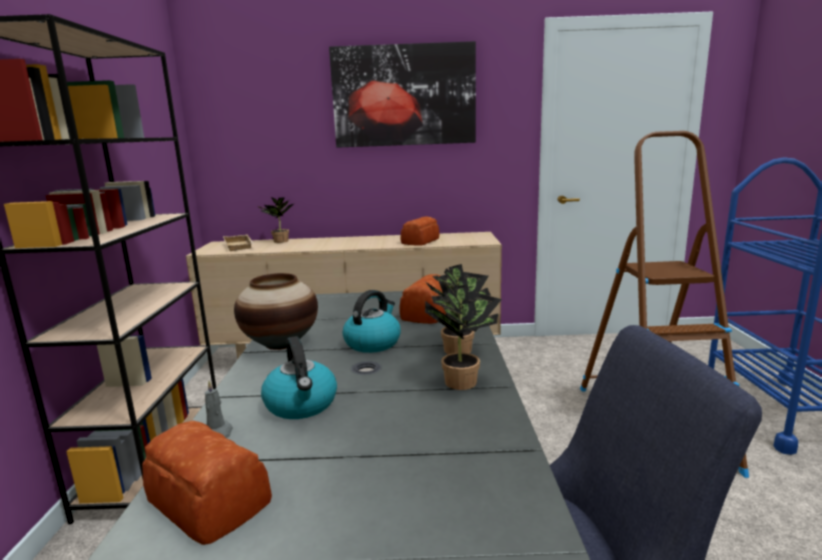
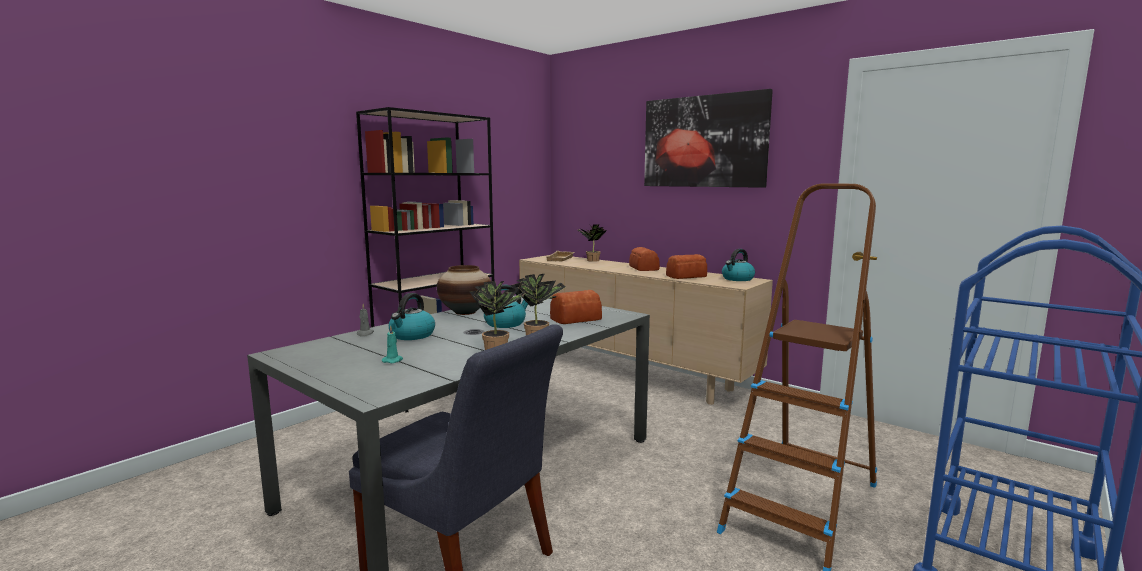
camera: 40 degrees right, 5 degrees down
bread [142,421,272,545] -> bread moved to [629,247,660,271]
none -> turquoise candle [382,325,403,363]
none -> kettle [722,249,755,281]

